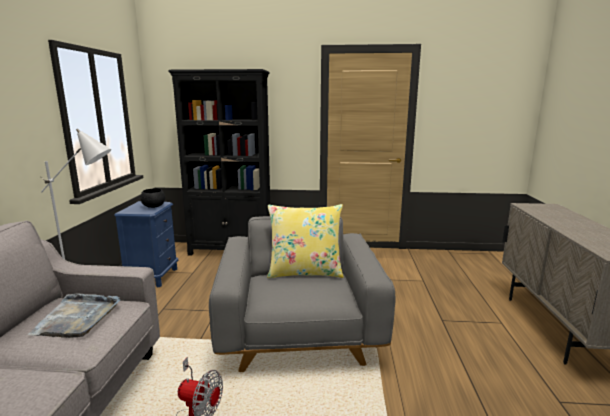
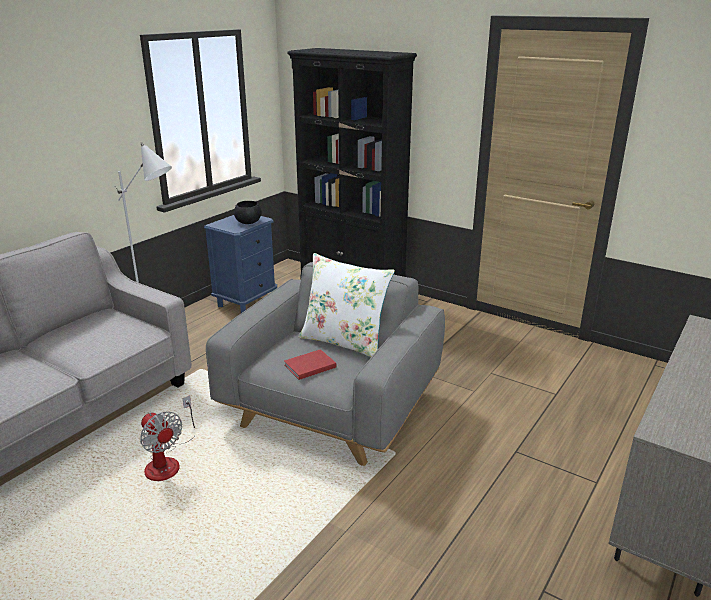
camera: 30 degrees right, 10 degrees up
grey tray [28,293,120,338] -> none
yellow pillow [267,204,344,278] -> white pillow [299,253,395,357]
none -> red book [284,349,336,380]

